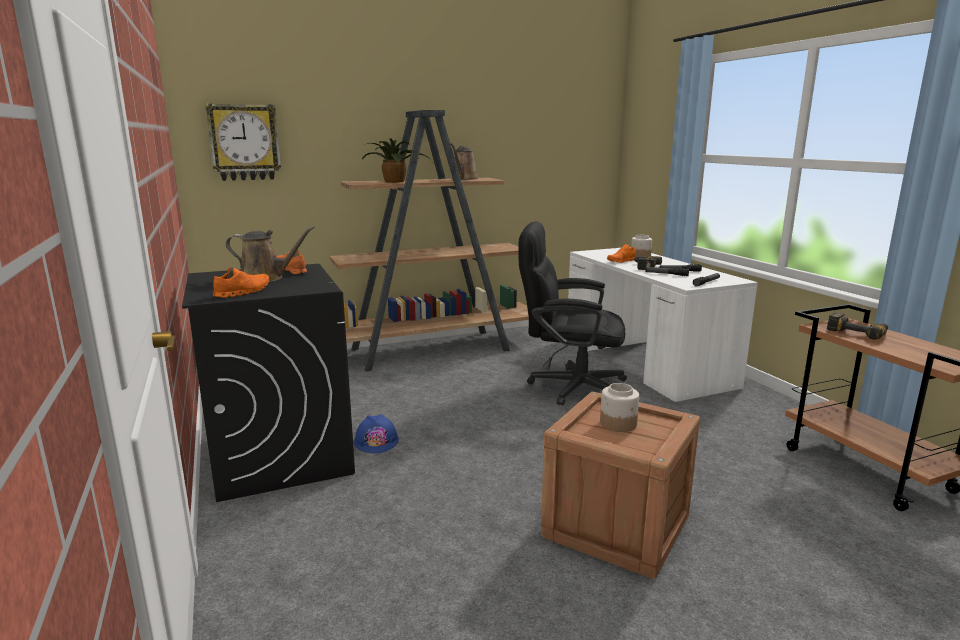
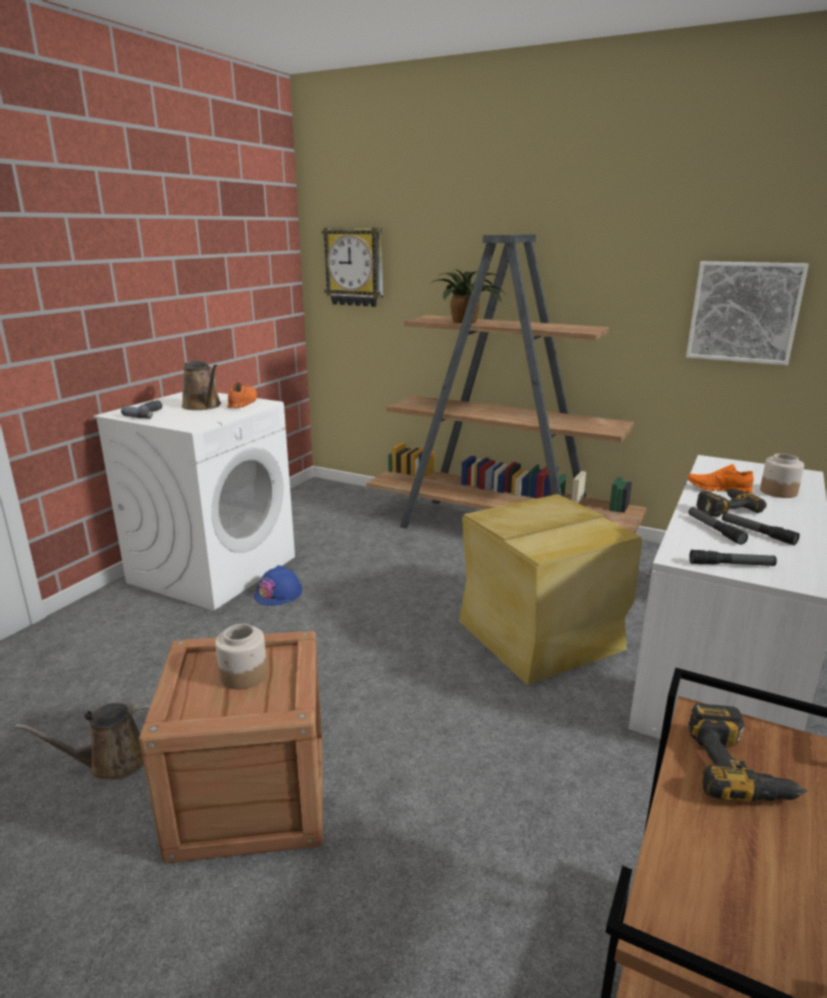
camera: 50 degrees right, 5 degrees up
black washing machine [182,264,355,502] -> white washing machine [93,392,295,611]
orange shoe [213,267,269,298] -> power drill [121,400,162,419]
brown watering can [451,143,479,180] -> brown watering can moved to [15,702,151,780]
black office chair [519,221,627,405] -> beige storage box [459,494,642,685]
none -> picture [686,261,809,365]

